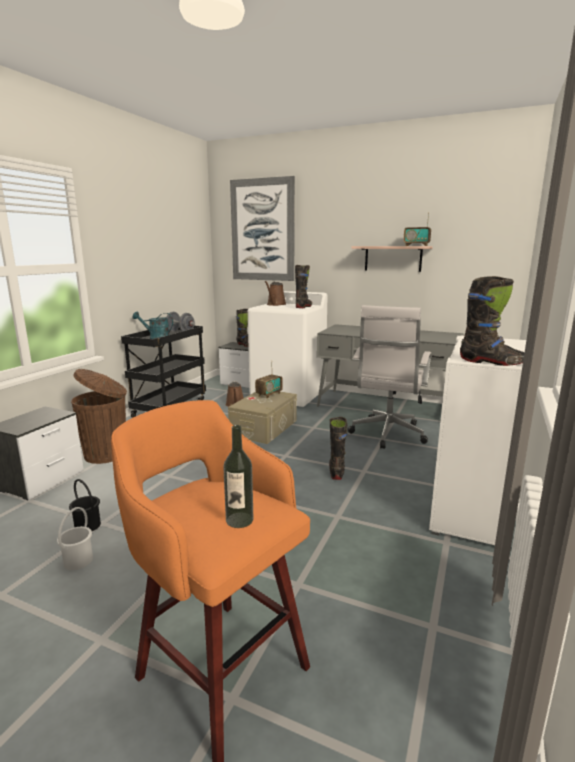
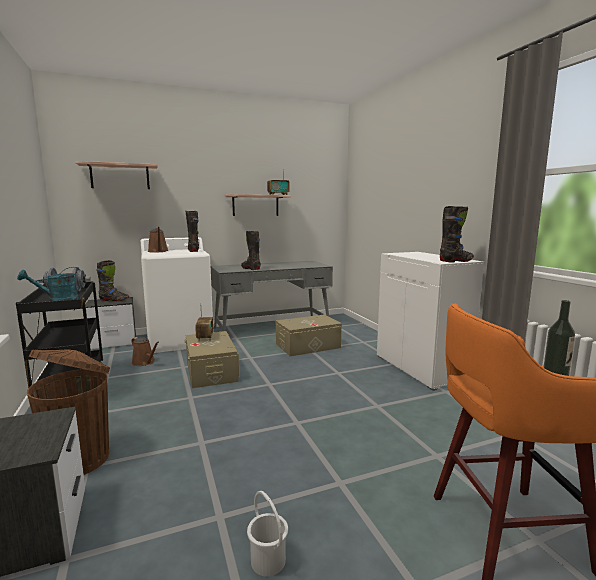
camera: 45 degrees left, 5 degrees down
black bucket [69,479,101,531] -> none
picture [230,176,295,281] -> shelf [75,161,158,189]
black boot [329,417,347,480] -> black boot moved to [241,231,261,270]
white office chair [347,305,431,449] -> beige storage box [276,315,342,356]

